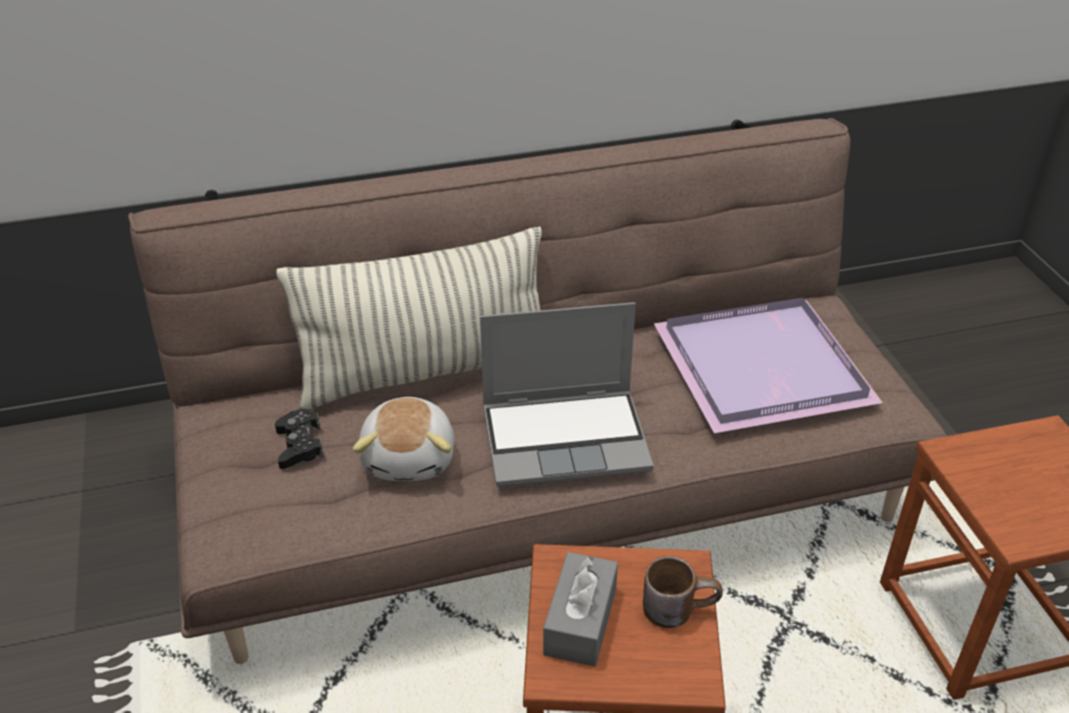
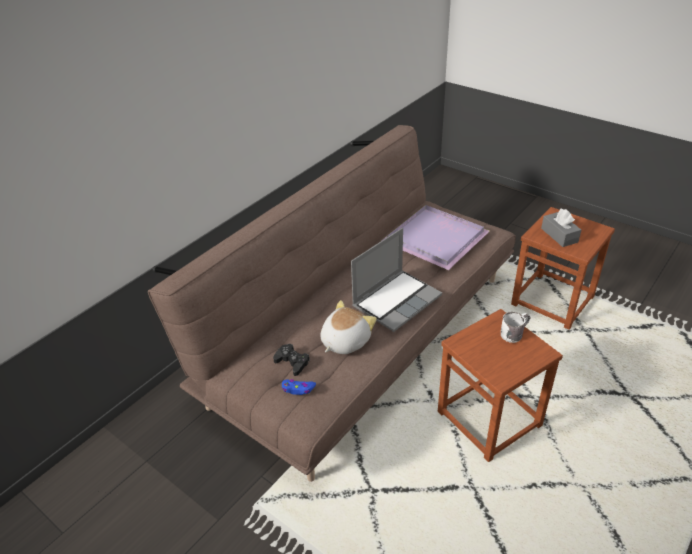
camera: 35 degrees left, 0 degrees up
pillow [276,227,542,409] -> none
plush toy [353,397,454,481] -> plush toy turned 105 degrees counterclockwise [320,300,377,354]
grey tissue box [543,552,618,667] -> grey tissue box moved to [541,209,581,247]
brown mug [643,556,723,628] -> white mug [501,312,530,343]
none -> blue game controller [282,379,316,395]

